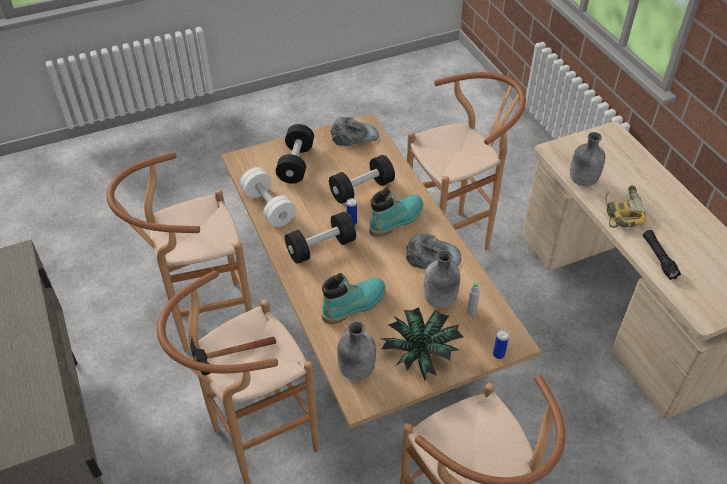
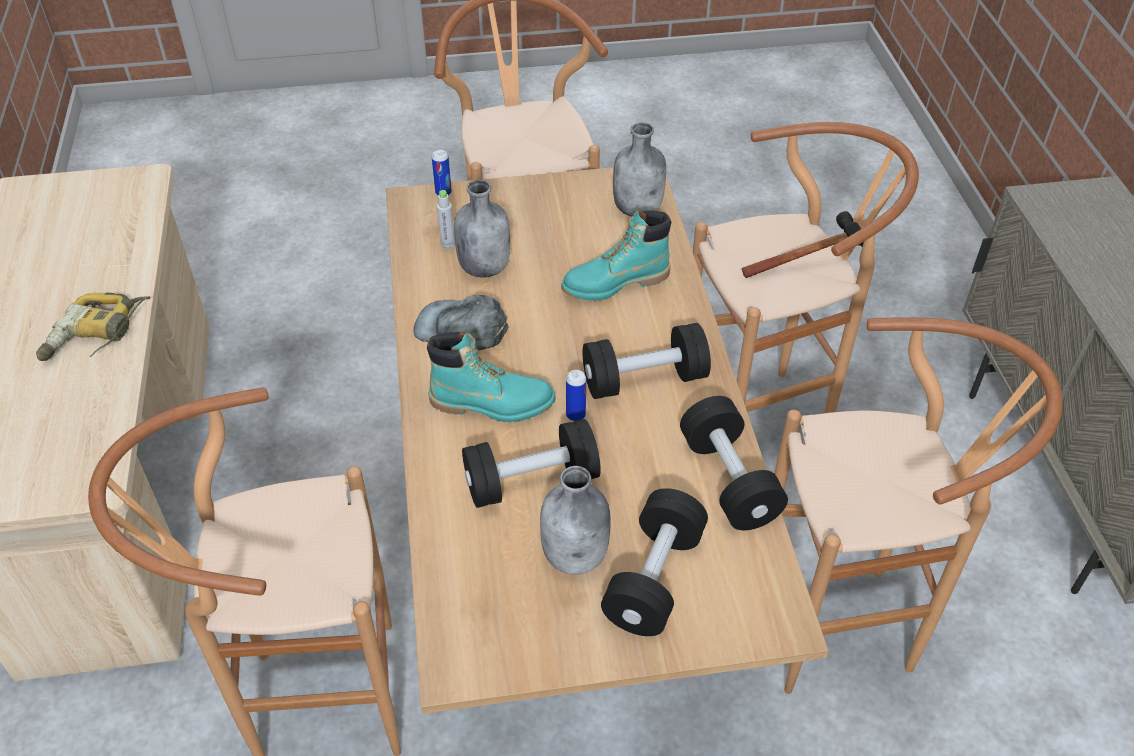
camera: 165 degrees left, 0 degrees up
white dumbbell [240,167,296,227] -> black dumbbell [680,396,788,530]
grey cap [330,117,379,146] -> none
turquoise boot [369,187,423,237] -> turquoise boot turned 150 degrees counterclockwise [427,330,556,423]
potted plant [382,307,463,381] -> none
grey bottle [570,132,605,186] -> grey bottle moved to [540,466,610,575]
black flashlight [643,230,681,280] -> none

